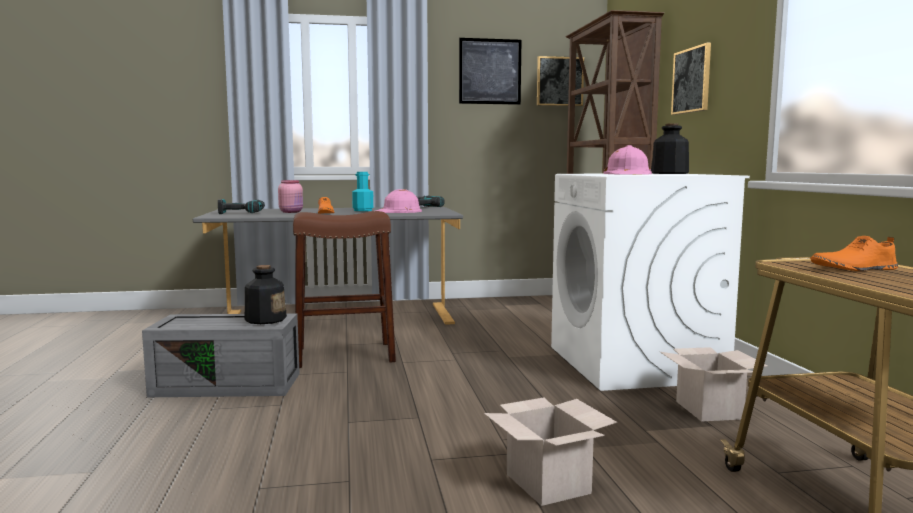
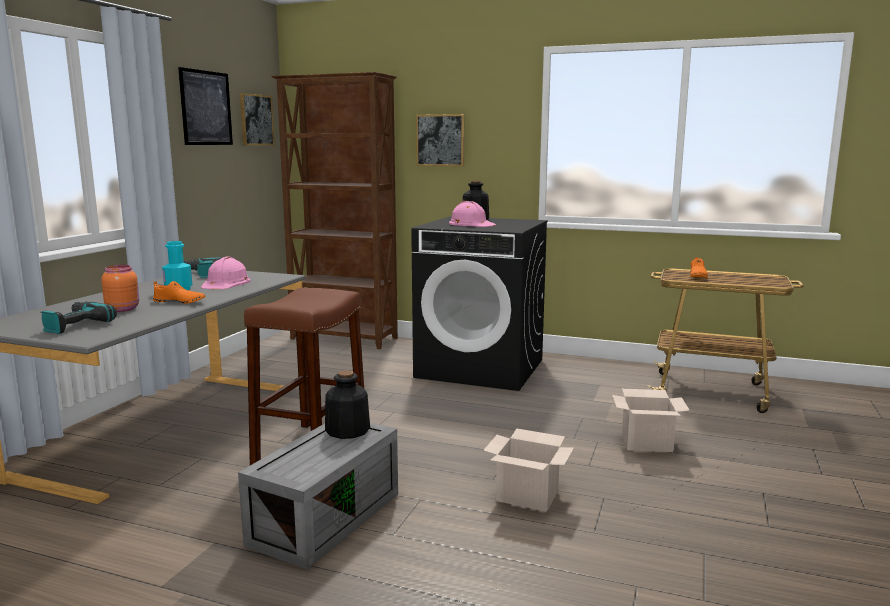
camera: 60 degrees left, 5 degrees up
pink jar [278,180,303,213] -> orange jar [101,265,139,312]
white washing machine [551,174,750,391] -> black washing machine [411,217,548,391]
cardboard box [660,347,768,421] -> cardboard box moved to [483,428,574,512]

